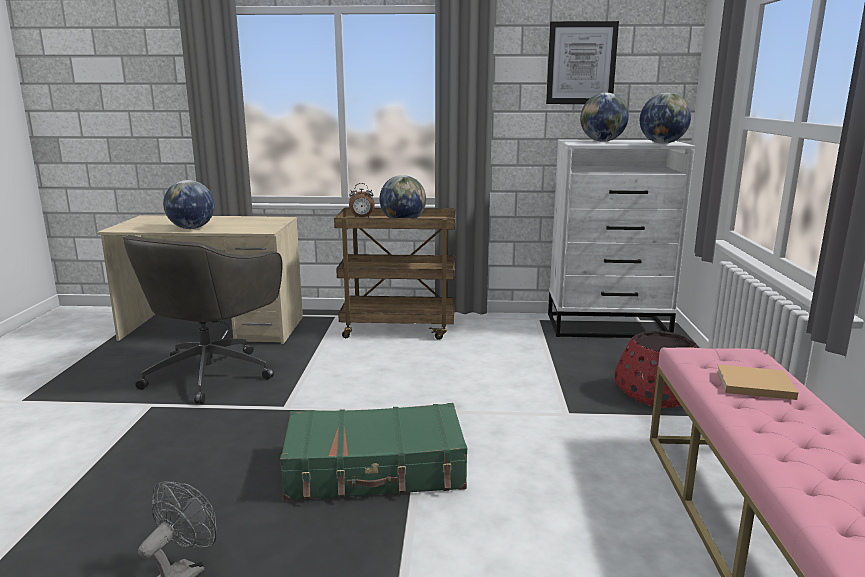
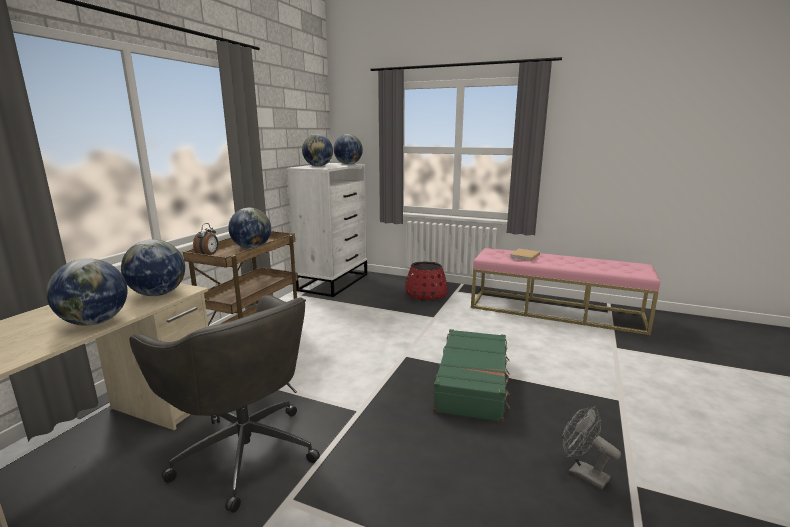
camera: 70 degrees left, 0 degrees up
picture [546,21,619,104] -> none
none -> globe [121,239,185,296]

